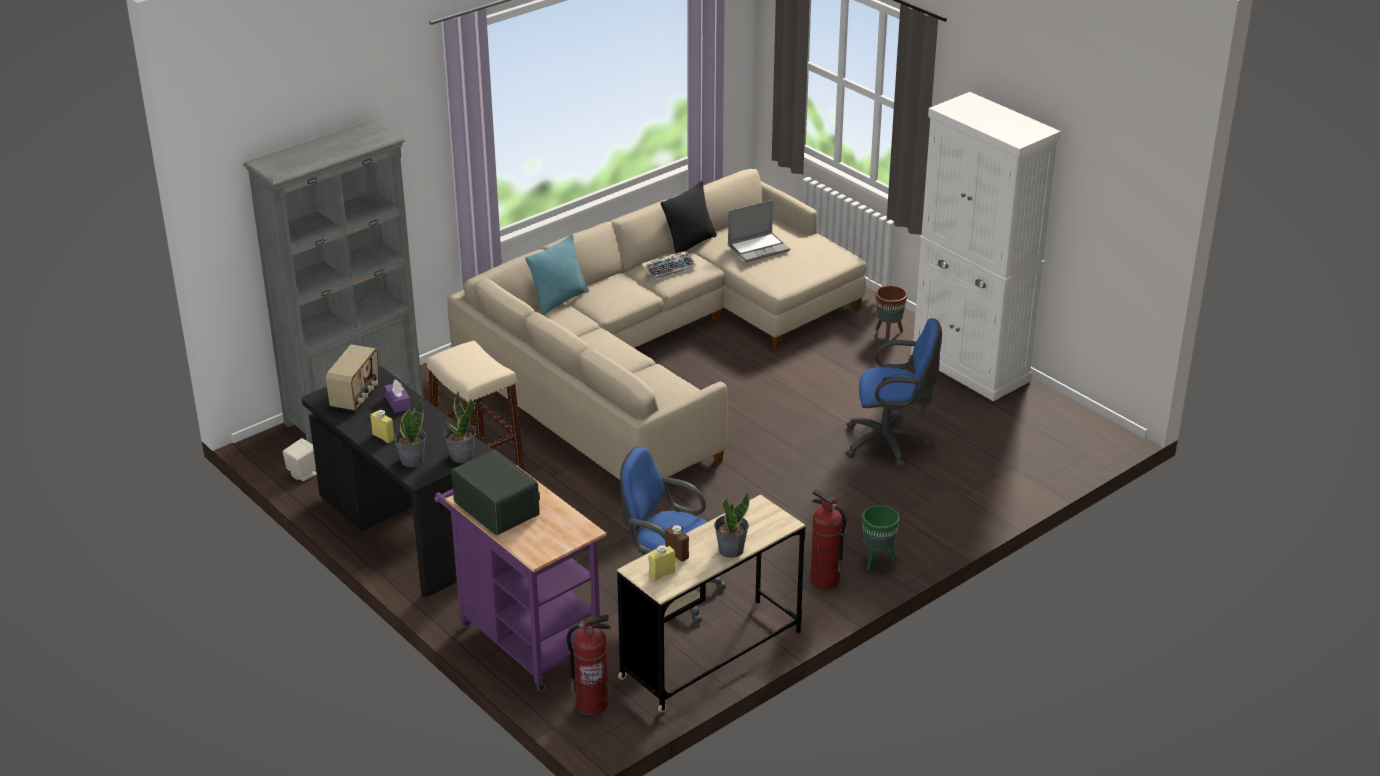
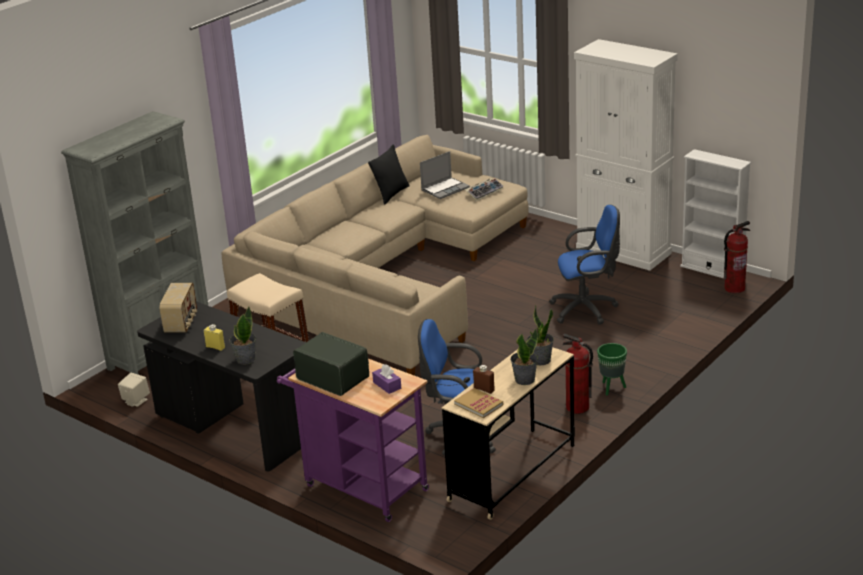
camera: 10 degrees left, 5 degrees down
purple tissue box [384,380,411,413] -> purple tissue box moved to [372,364,401,394]
potted plant [444,391,476,463] -> potted plant moved to [527,305,554,365]
turquoise pillow [525,234,589,316] -> none
fire extinguisher [566,615,611,715] -> fire extinguisher moved to [724,221,750,293]
keyboard [642,251,696,281] -> keyboard moved to [464,178,503,201]
yellow bottle [649,545,675,581] -> book [454,388,503,418]
brown planter [875,285,907,342] -> none
none -> white bookcase [680,149,751,279]

